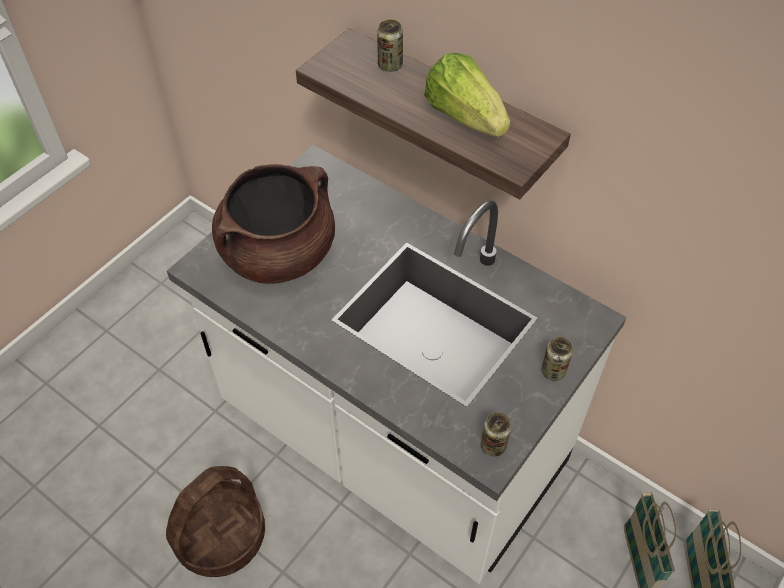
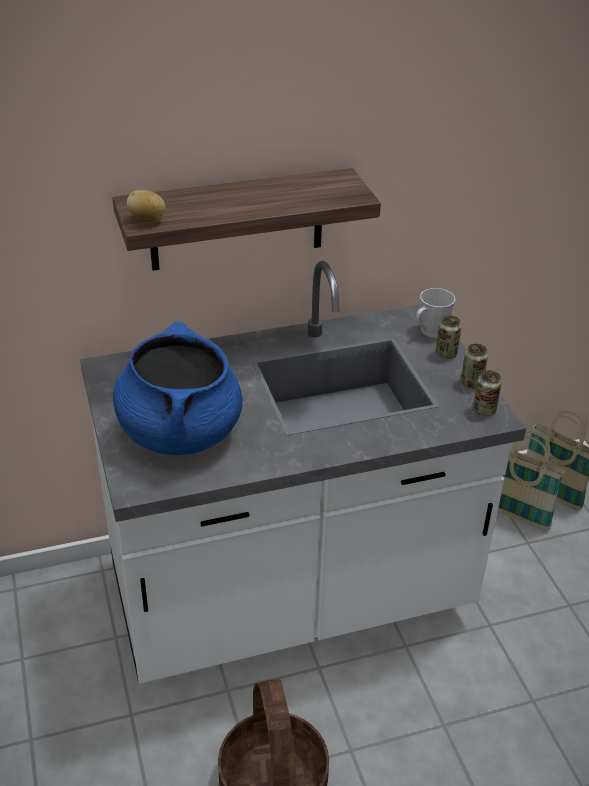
camera: 55 degrees left, 15 degrees down
brown cooking pot [212,164,335,284] -> blue cooking pot [113,321,243,455]
can [377,20,403,72] -> can moved to [461,344,488,388]
lettuce [424,53,510,137] -> none
none -> potato [127,190,166,222]
none -> grey mug [416,288,455,338]

